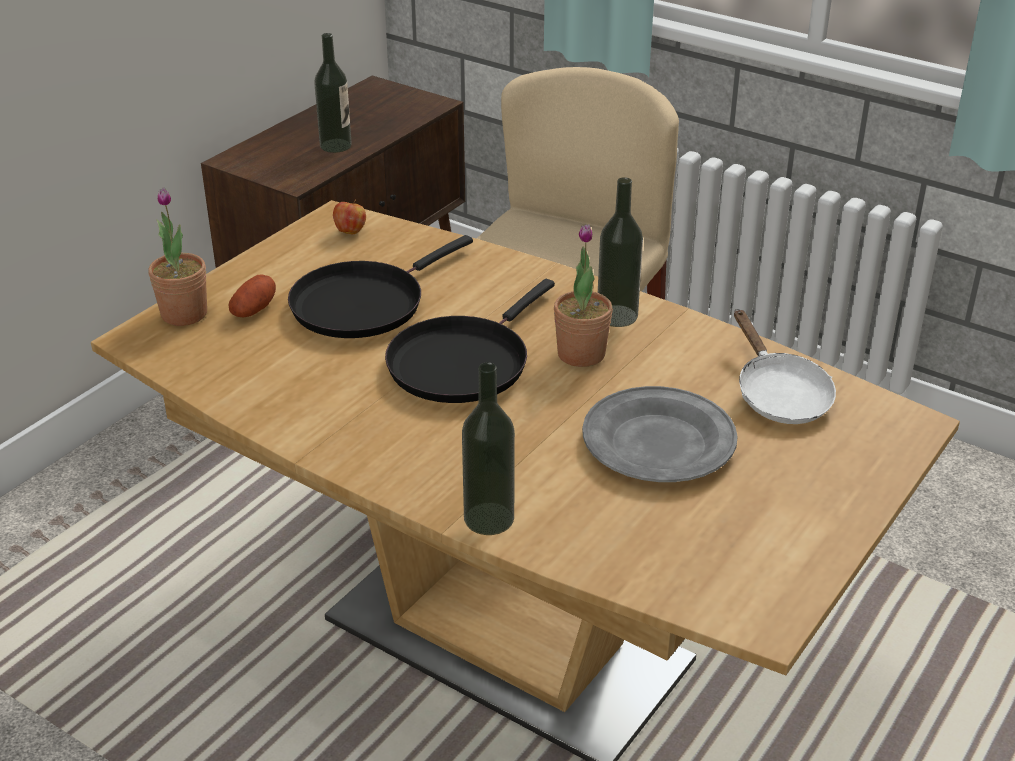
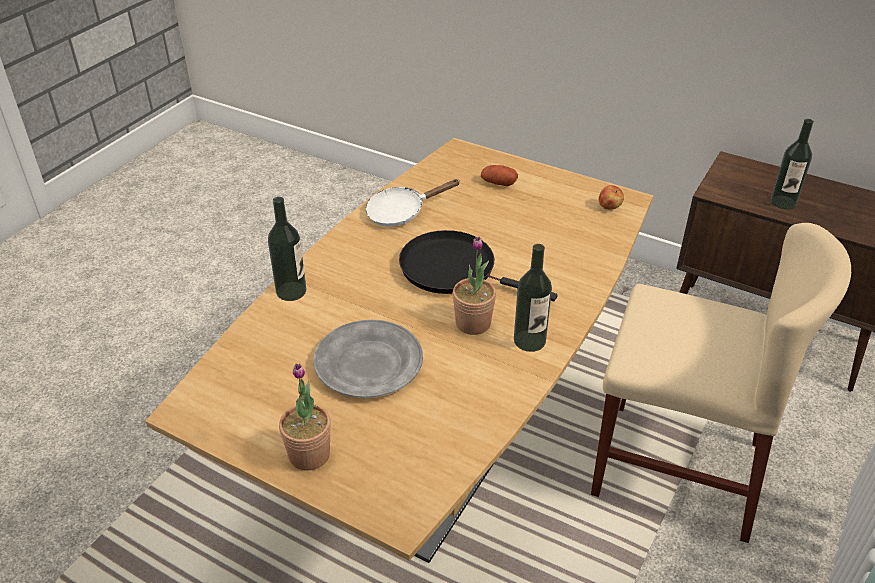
camera: 85 degrees right, 5 degrees up
potted plant [149,187,207,326] -> potted plant moved to [279,364,331,471]
black frying pan [288,235,473,338] -> none
white frying pan [734,309,836,424] -> white frying pan moved to [365,179,459,227]

